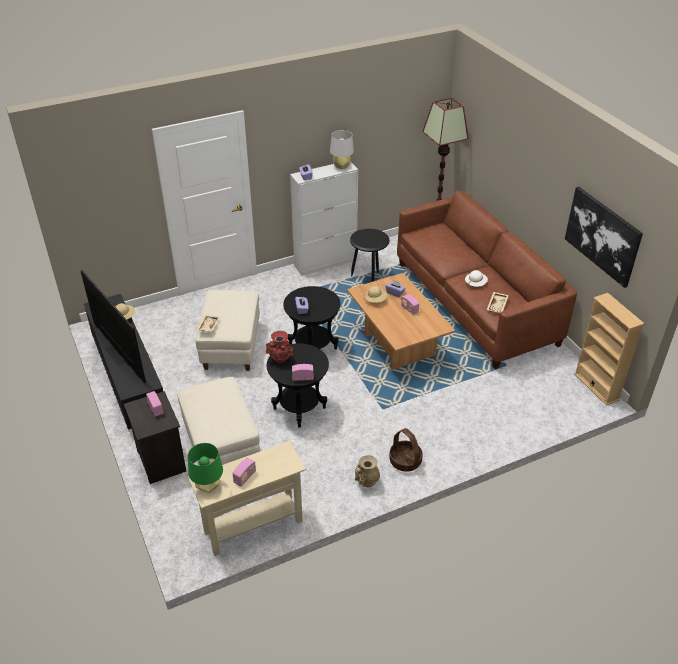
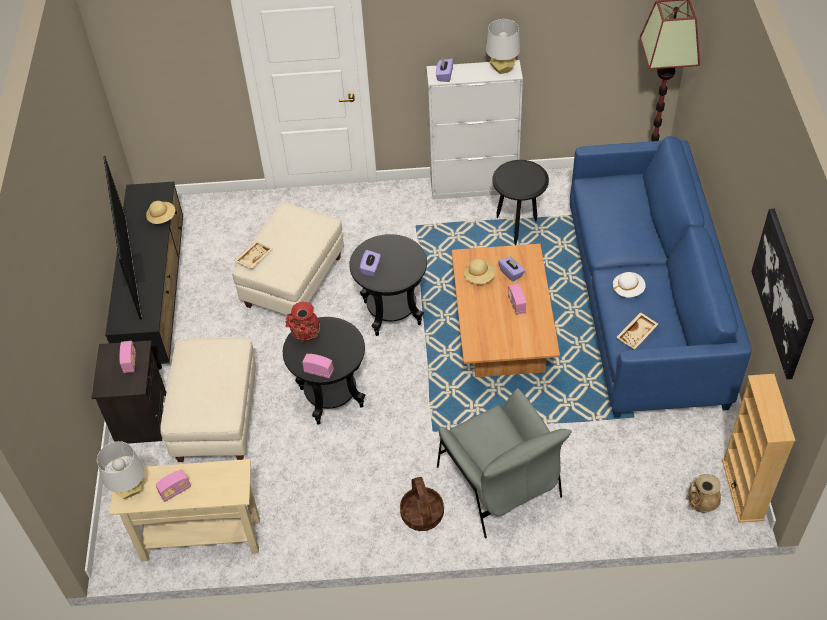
camera: 25 degrees right, 10 degrees up
green table lamp [188,443,223,493] -> grey table lamp [97,441,144,499]
beige vase [355,455,380,487] -> beige vase moved to [686,474,721,513]
brown sofa [397,191,577,369] -> blue sofa [570,136,752,418]
none -> grey armchair [437,388,572,538]

